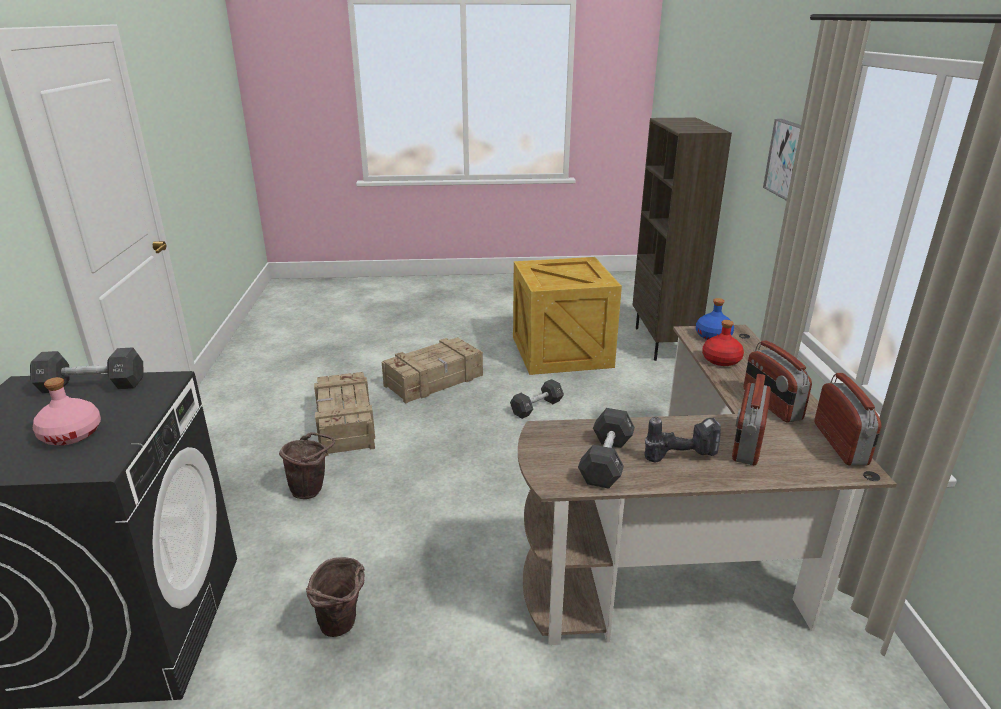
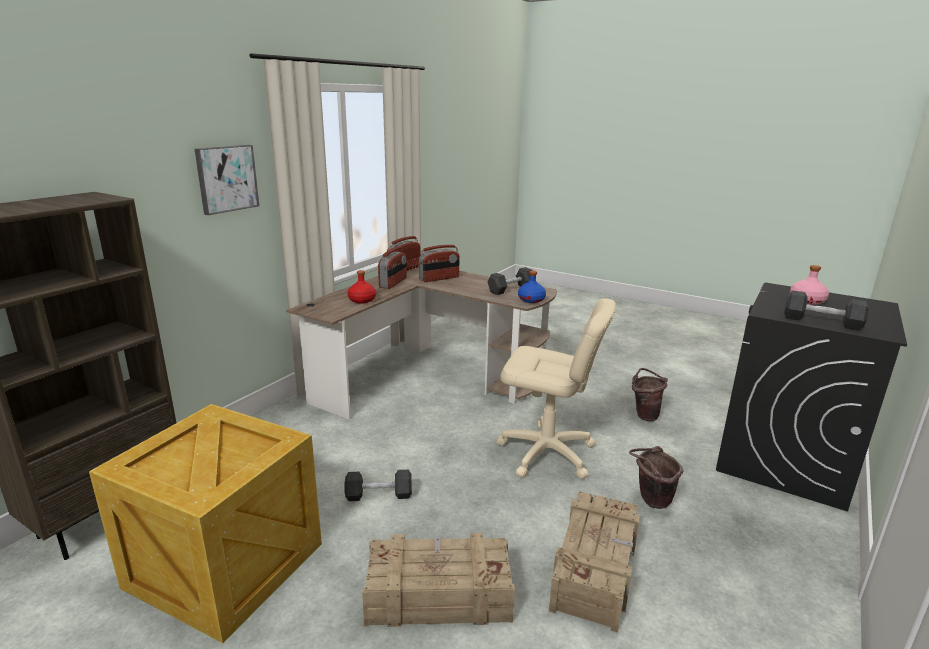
camera: 145 degrees left, 5 degrees down
power drill [645,416,721,462] -> none
blue bottle [696,298,734,340] -> blue bottle moved to [518,271,546,303]
none -> beige office chair [496,298,616,479]

